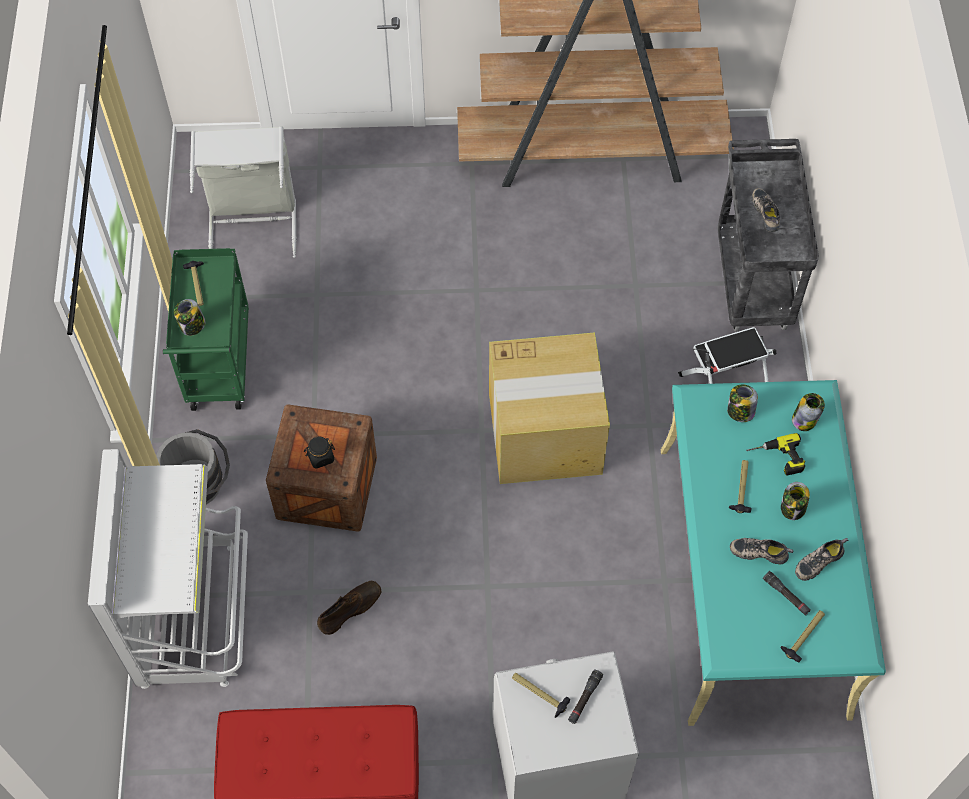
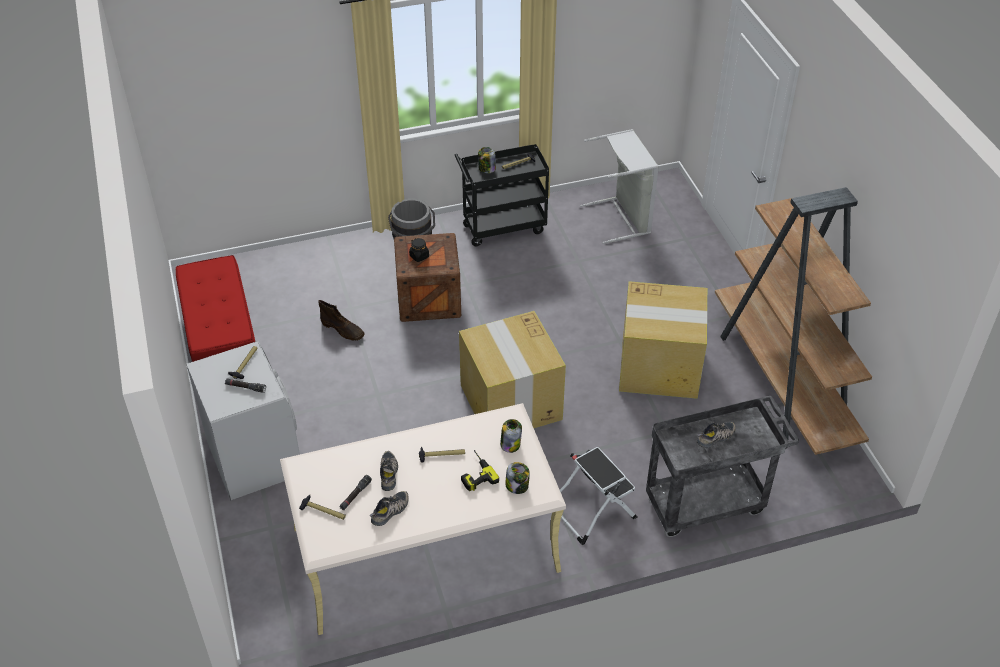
camera: 75 degrees right, 15 degrees down
white shoe rack [88,449,248,689] -> none
green cart [163,248,249,411] -> black cart [455,144,549,246]
turquoise desk [661,380,886,726] -> beige desk [280,403,566,635]
jar [781,482,810,520] -> none
shoe [795,538,848,581] -> shoe turned 90 degrees clockwise [370,491,409,526]
none -> cardboard box [619,281,707,399]

